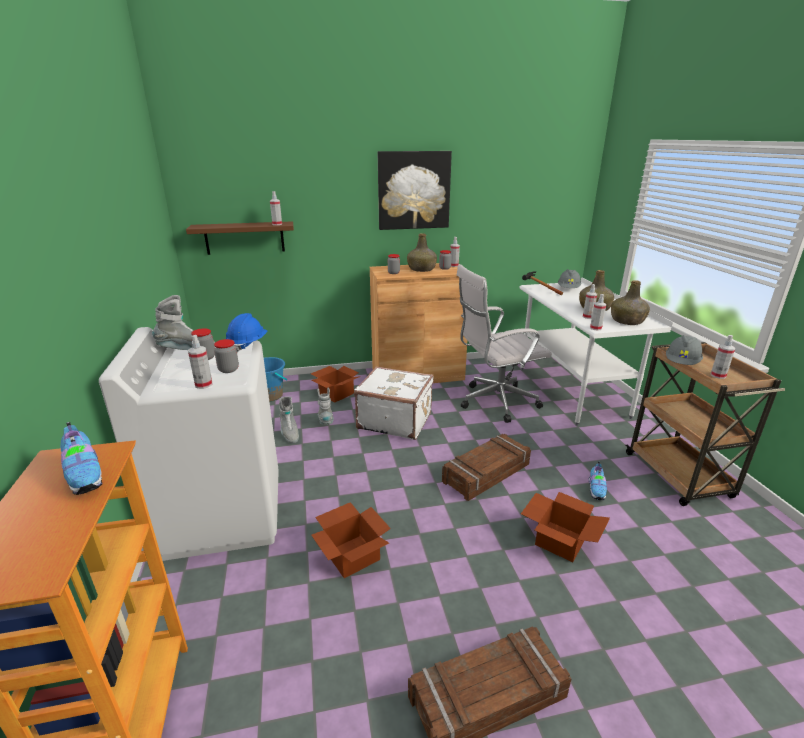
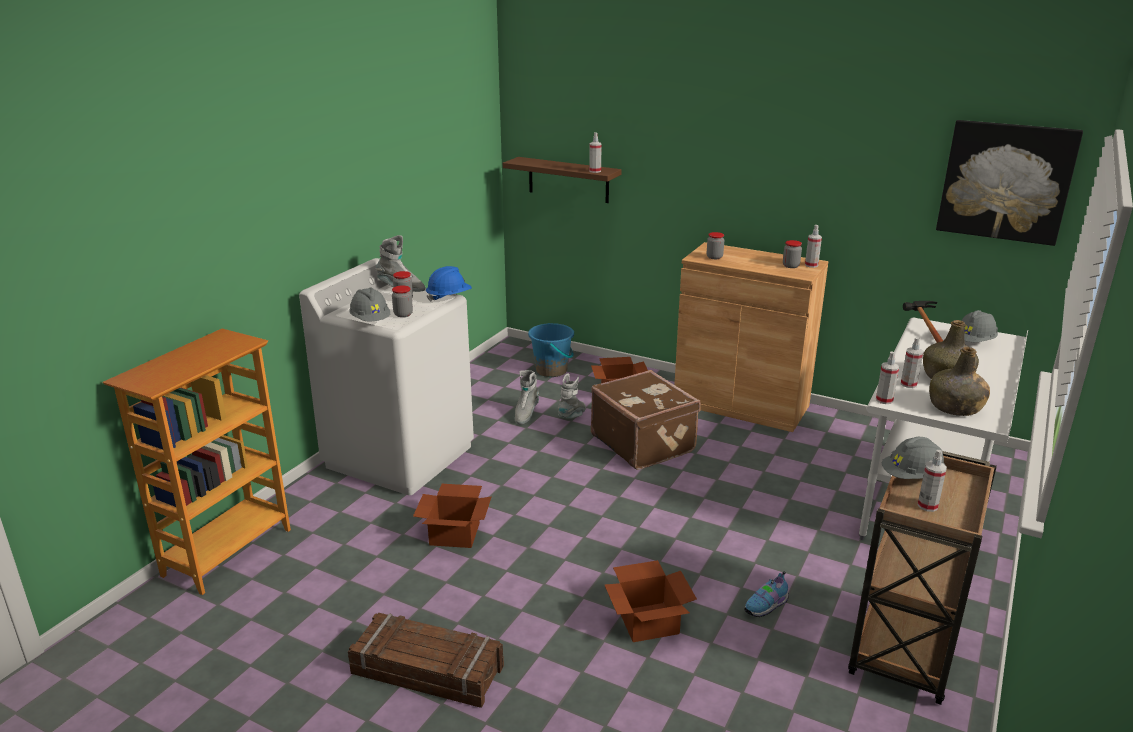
camera: 40 degrees right, 0 degrees up
shoe [60,422,102,495] -> none
spray bottle [188,335,212,389] -> grey hard hat [349,287,390,321]
white suitcase [354,366,434,440] -> brown suitcase [591,370,701,470]
picture [378,151,452,230] -> picture moved to [936,120,1083,246]
green bottle [407,233,437,272] -> none
crate [442,434,531,501] -> none
white office chair [457,264,552,423] -> none

